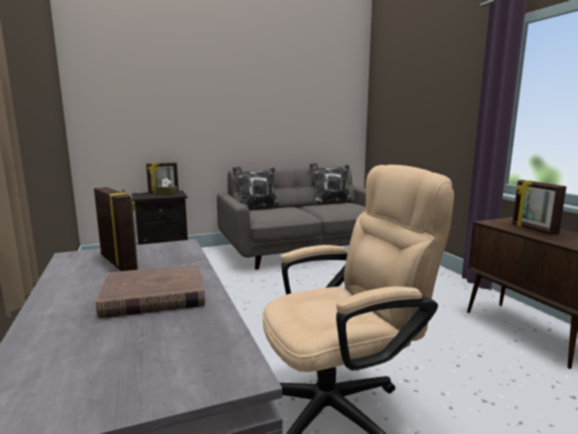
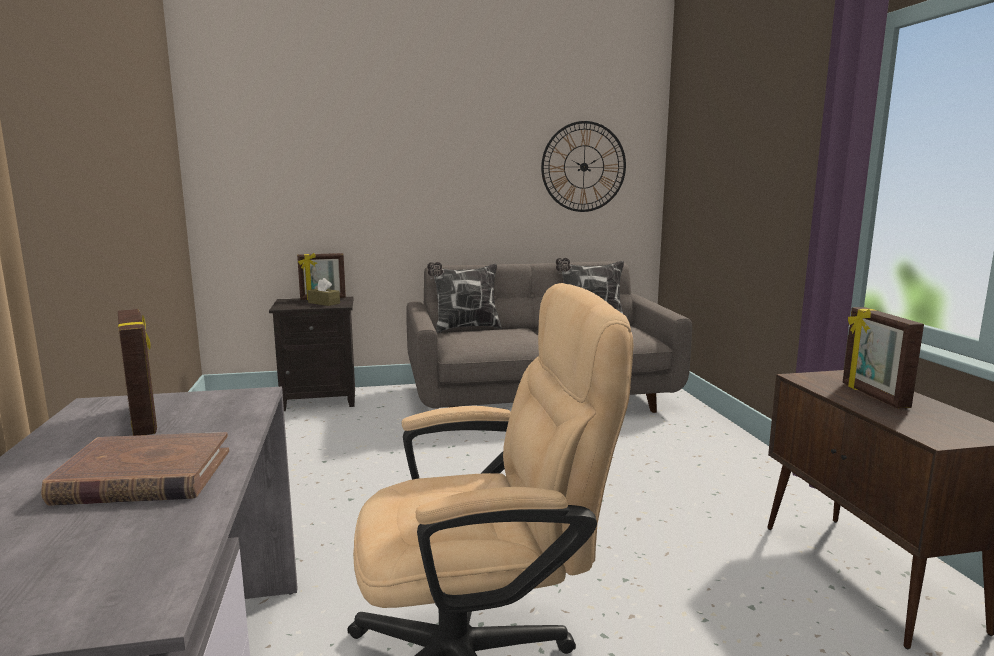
camera: 10 degrees right, 0 degrees up
none -> wall clock [541,121,626,212]

